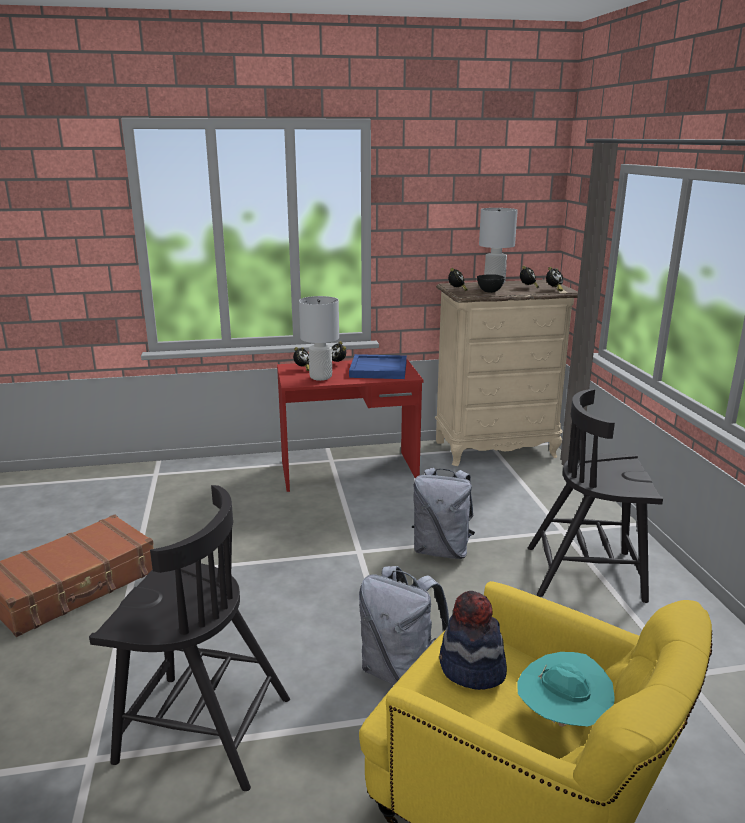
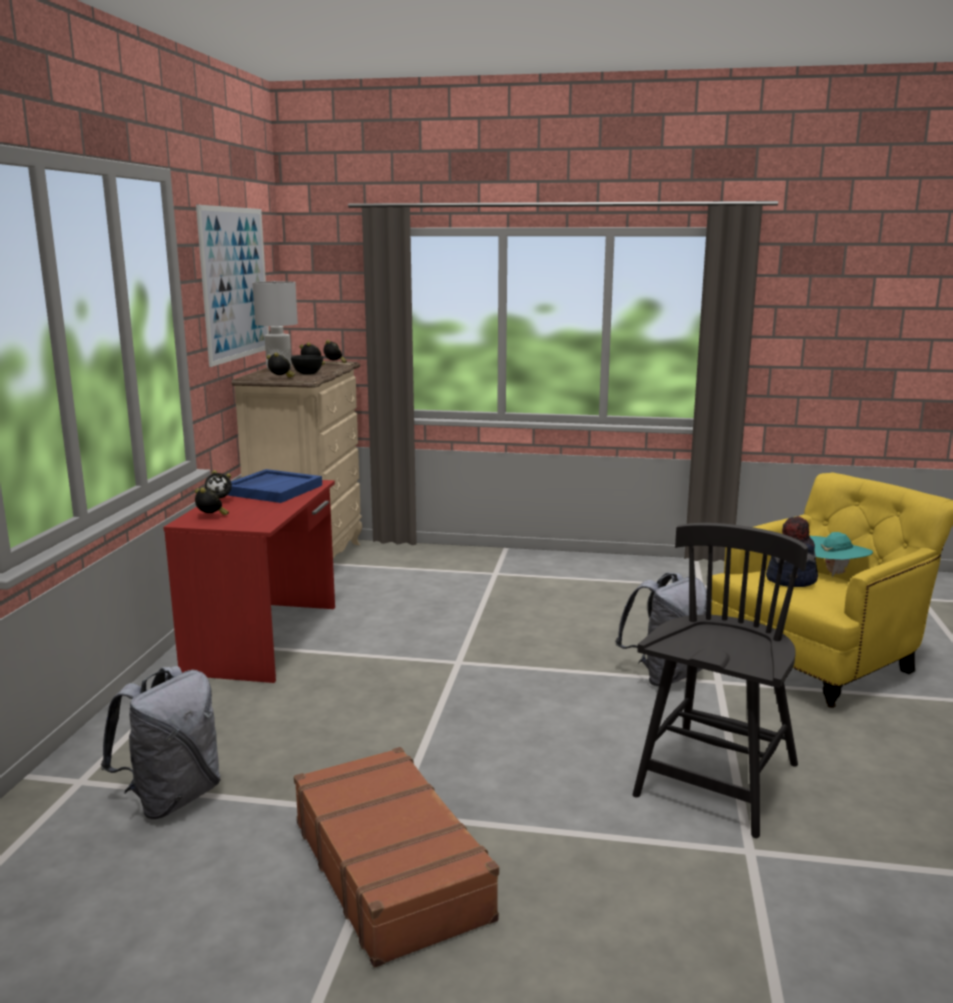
camera: 70 degrees left, 5 degrees down
grey table lamp [299,296,339,381] -> none
grey backpack [412,468,475,559] -> grey backpack moved to [101,666,221,820]
black chair [528,389,663,603] -> none
none -> picture [196,205,269,367]

